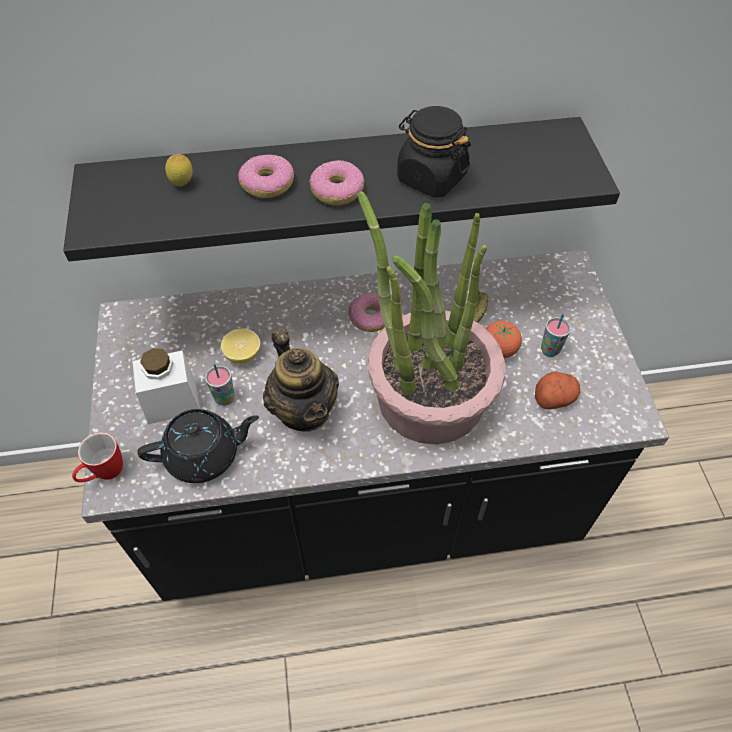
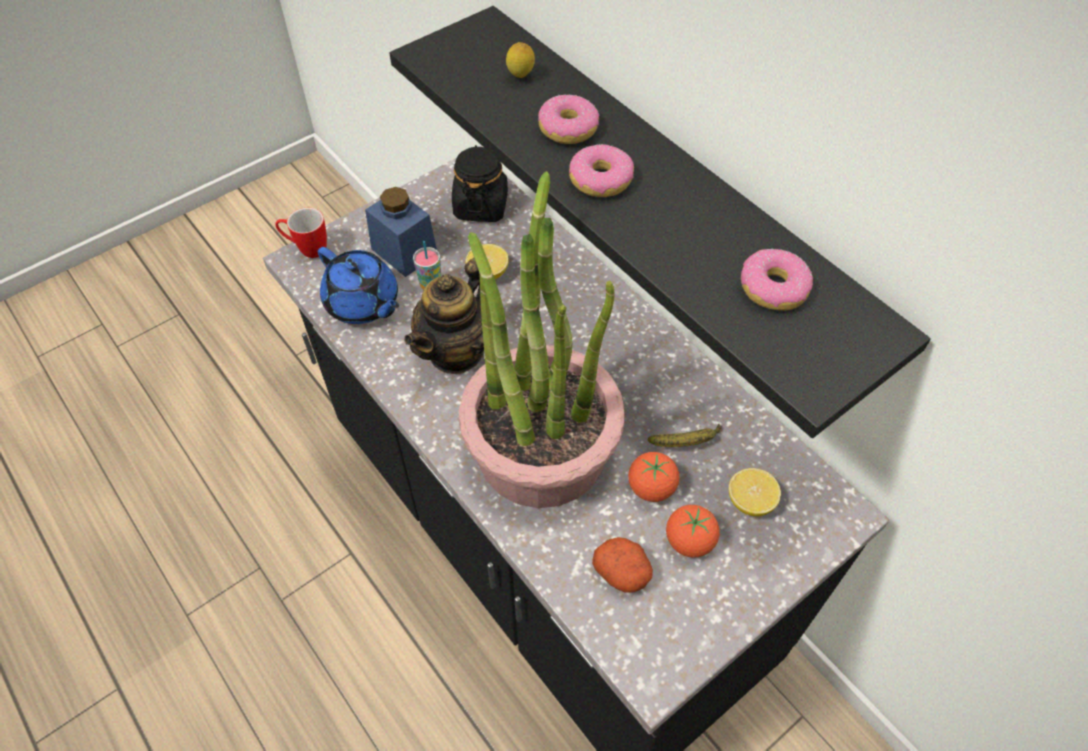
camera: 60 degrees right, 0 degrees up
white jar [132,348,200,424] -> blue jar [365,187,437,277]
black teapot [137,409,259,483] -> blue teapot [318,247,399,324]
donut [348,293,385,332] -> donut moved to [741,249,813,310]
black jar [397,106,471,197] -> black jar moved to [452,145,508,222]
cup [541,314,571,357] -> tomato [666,505,720,558]
none -> lemon [729,468,781,516]

